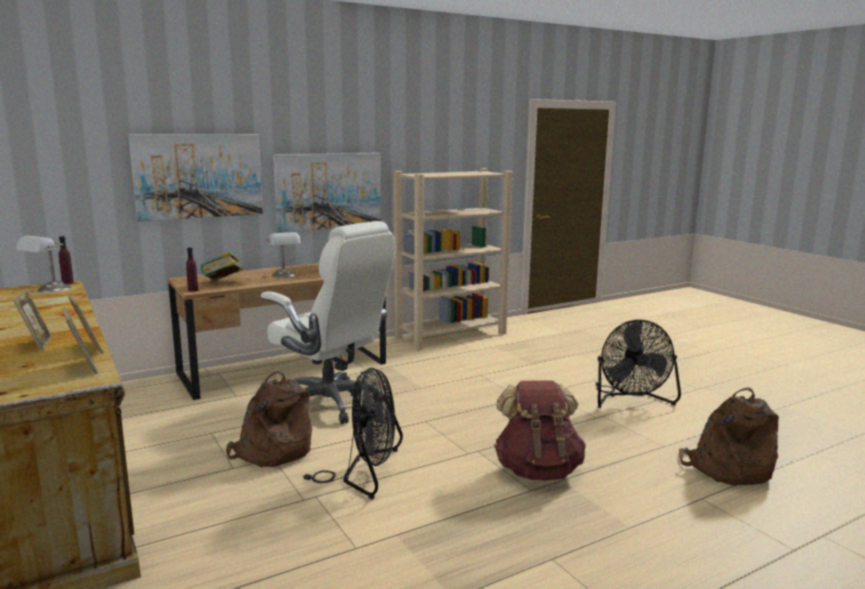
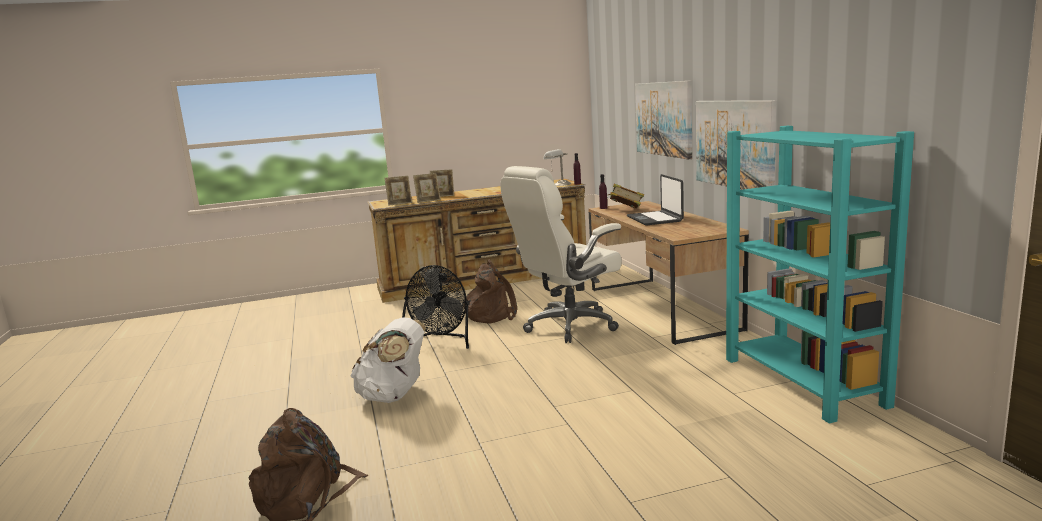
camera: 105 degrees right, 0 degrees up
white table lamp [265,232,302,278] -> laptop [627,174,684,226]
beige bookcase [393,168,513,350] -> turquoise bookcase [726,126,914,423]
brown backpack [494,380,586,481] -> white backpack [350,318,426,403]
black fan [596,320,681,408] -> none

